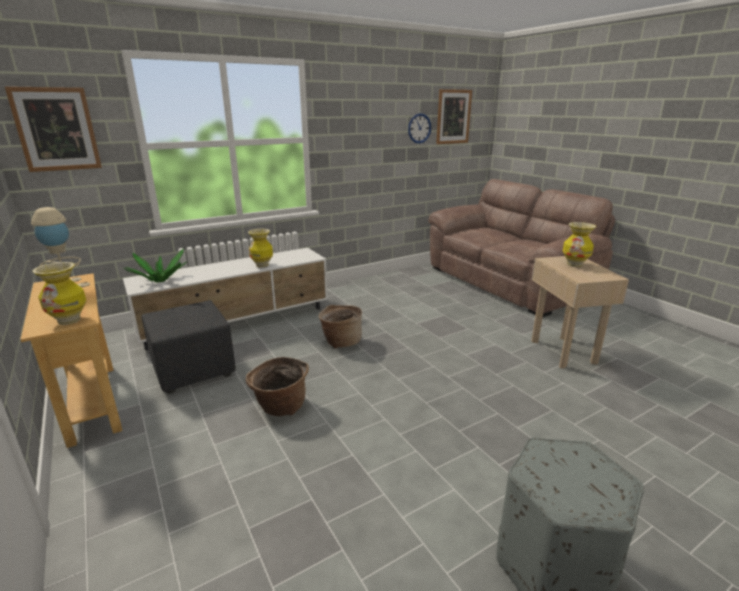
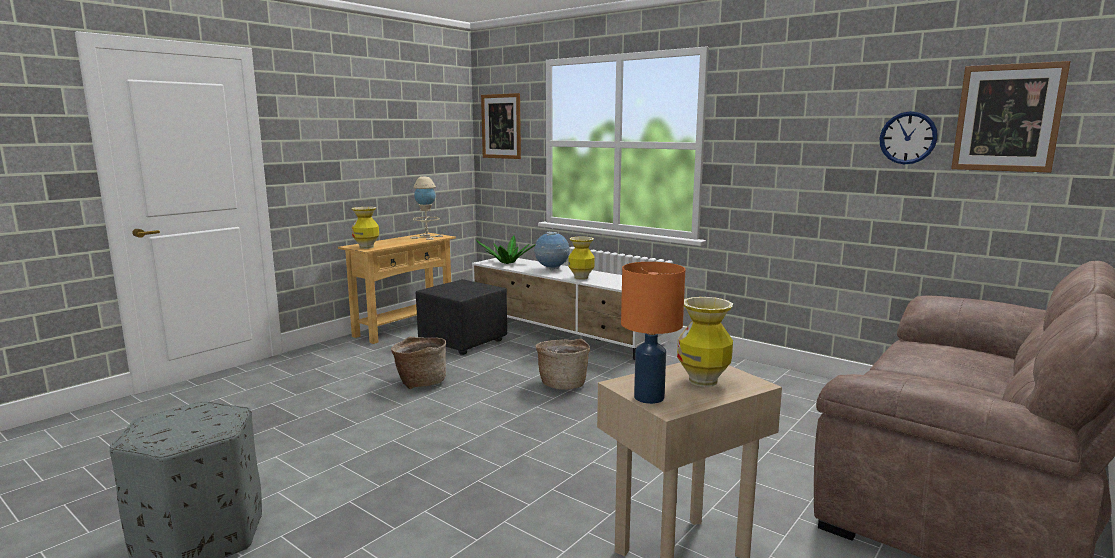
camera: 70 degrees right, 10 degrees down
none -> globe [534,232,570,270]
none -> orange table lamp [621,262,685,404]

